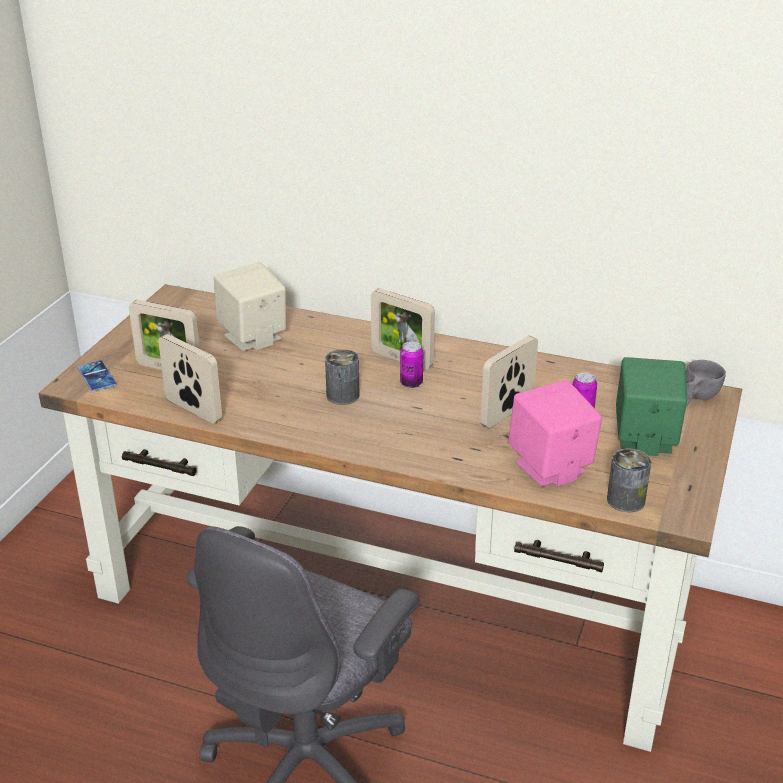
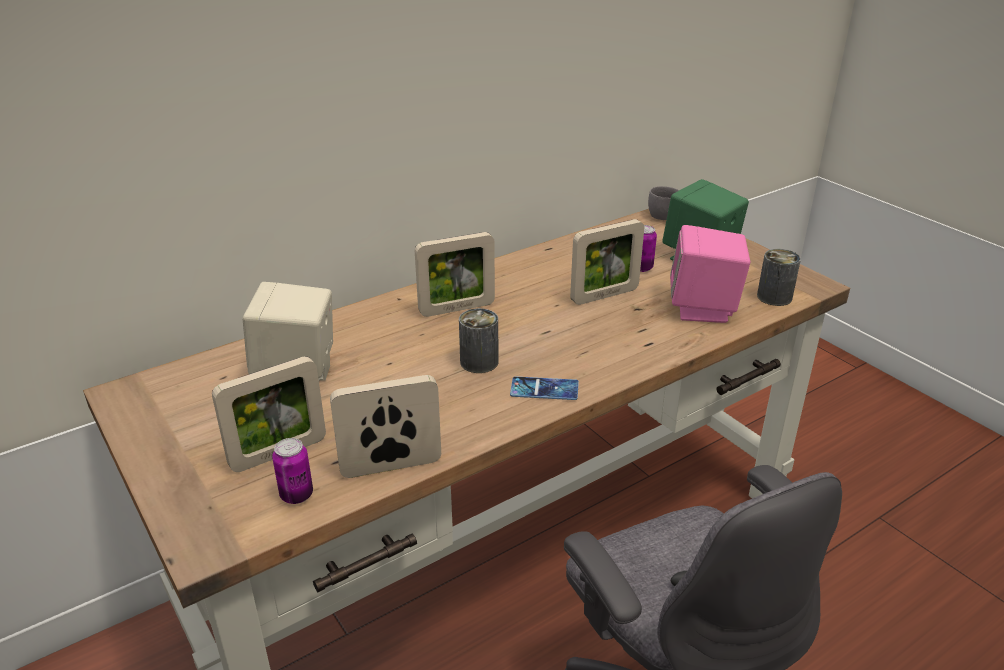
camera: 55 degrees left, 0 degrees up
phone [78,360,117,391] -> phone moved to [510,377,579,400]
can [400,341,423,388] -> can moved to [272,438,313,504]
picture frame [480,336,538,429] -> picture frame turned 105 degrees counterclockwise [570,219,644,305]

